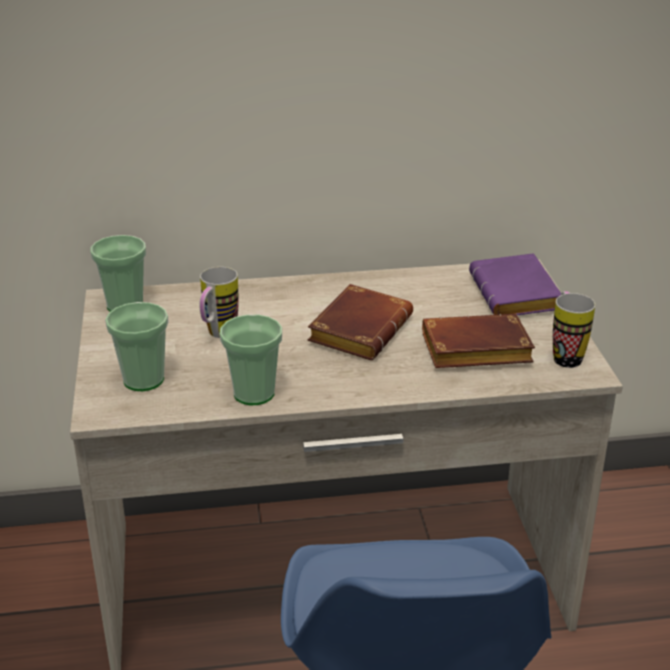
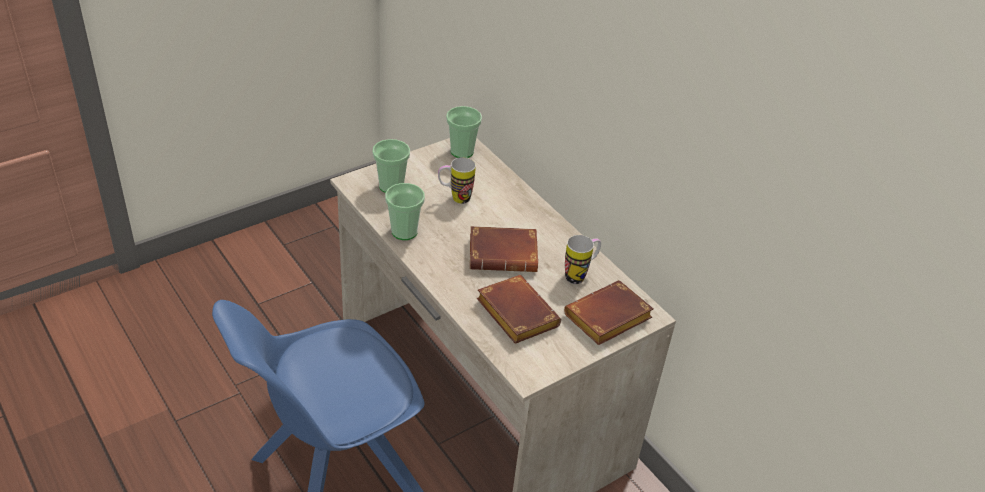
camera: 60 degrees right, 10 degrees up
purple book [469,253,561,315] -> brown book [564,280,654,345]
mug [553,291,595,368] -> mug moved to [565,235,601,284]

